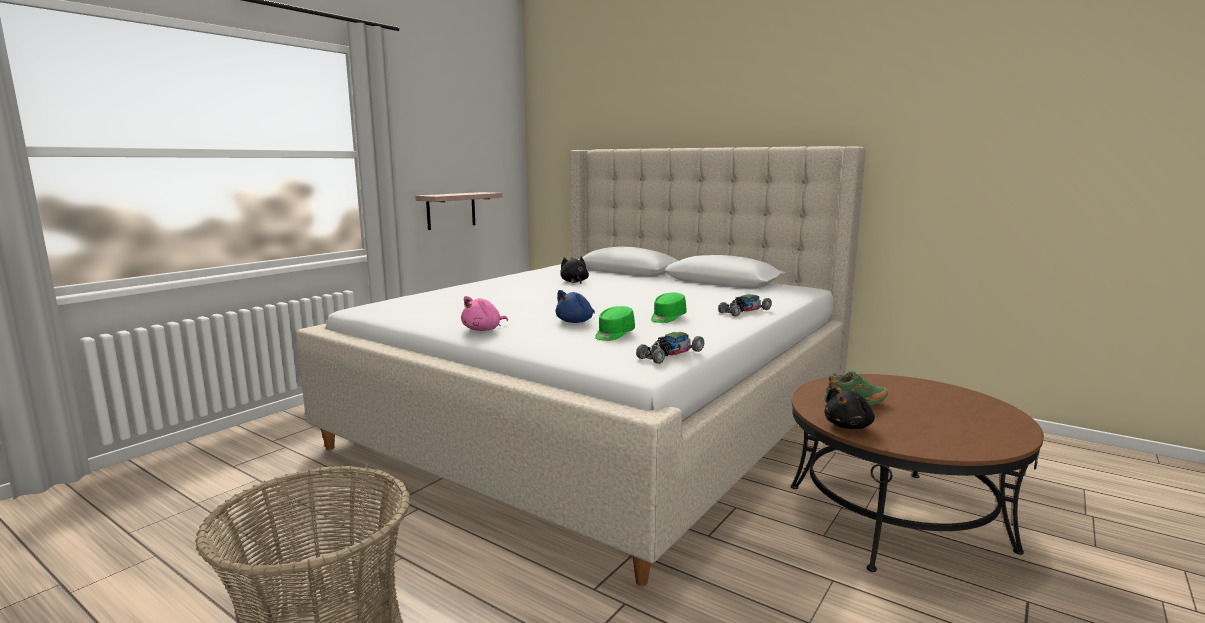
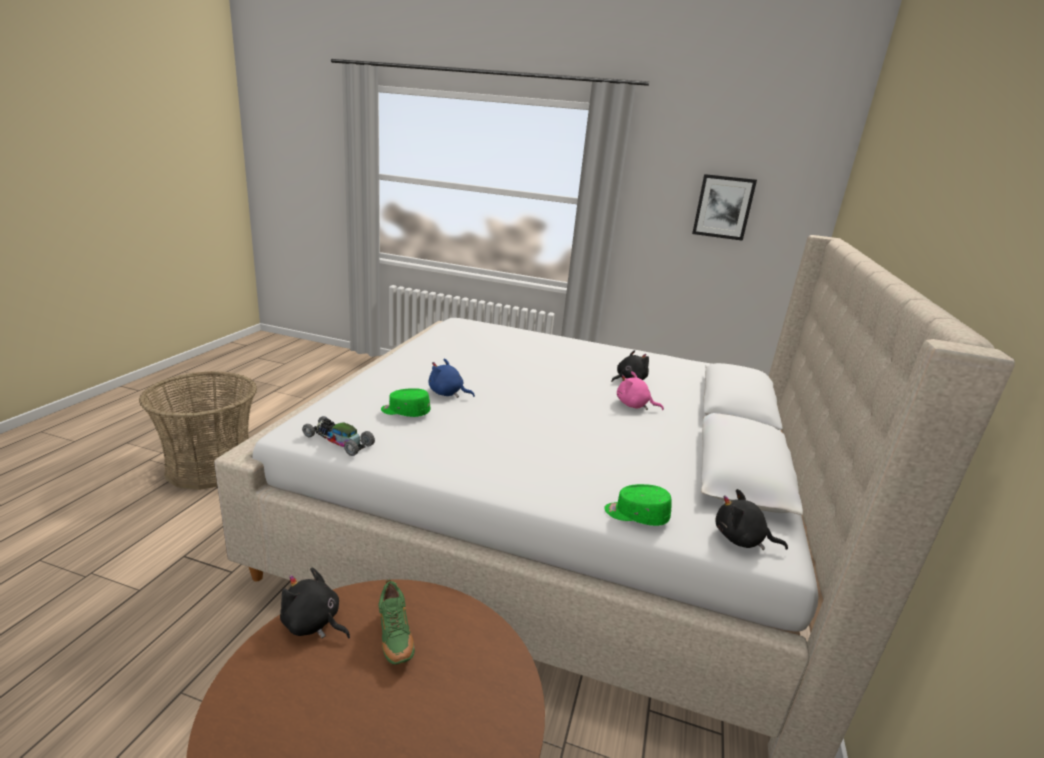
camera: 70 degrees right, 10 degrees up
shelf [415,192,502,230] -> none
pink plush toy [461,296,508,331] -> pink plush toy moved to [617,371,664,410]
green cap [651,293,686,323] -> green cap moved to [604,484,672,526]
toy car [718,294,772,317] -> none
none -> picture [692,174,757,241]
none -> black plush toy [715,489,788,550]

